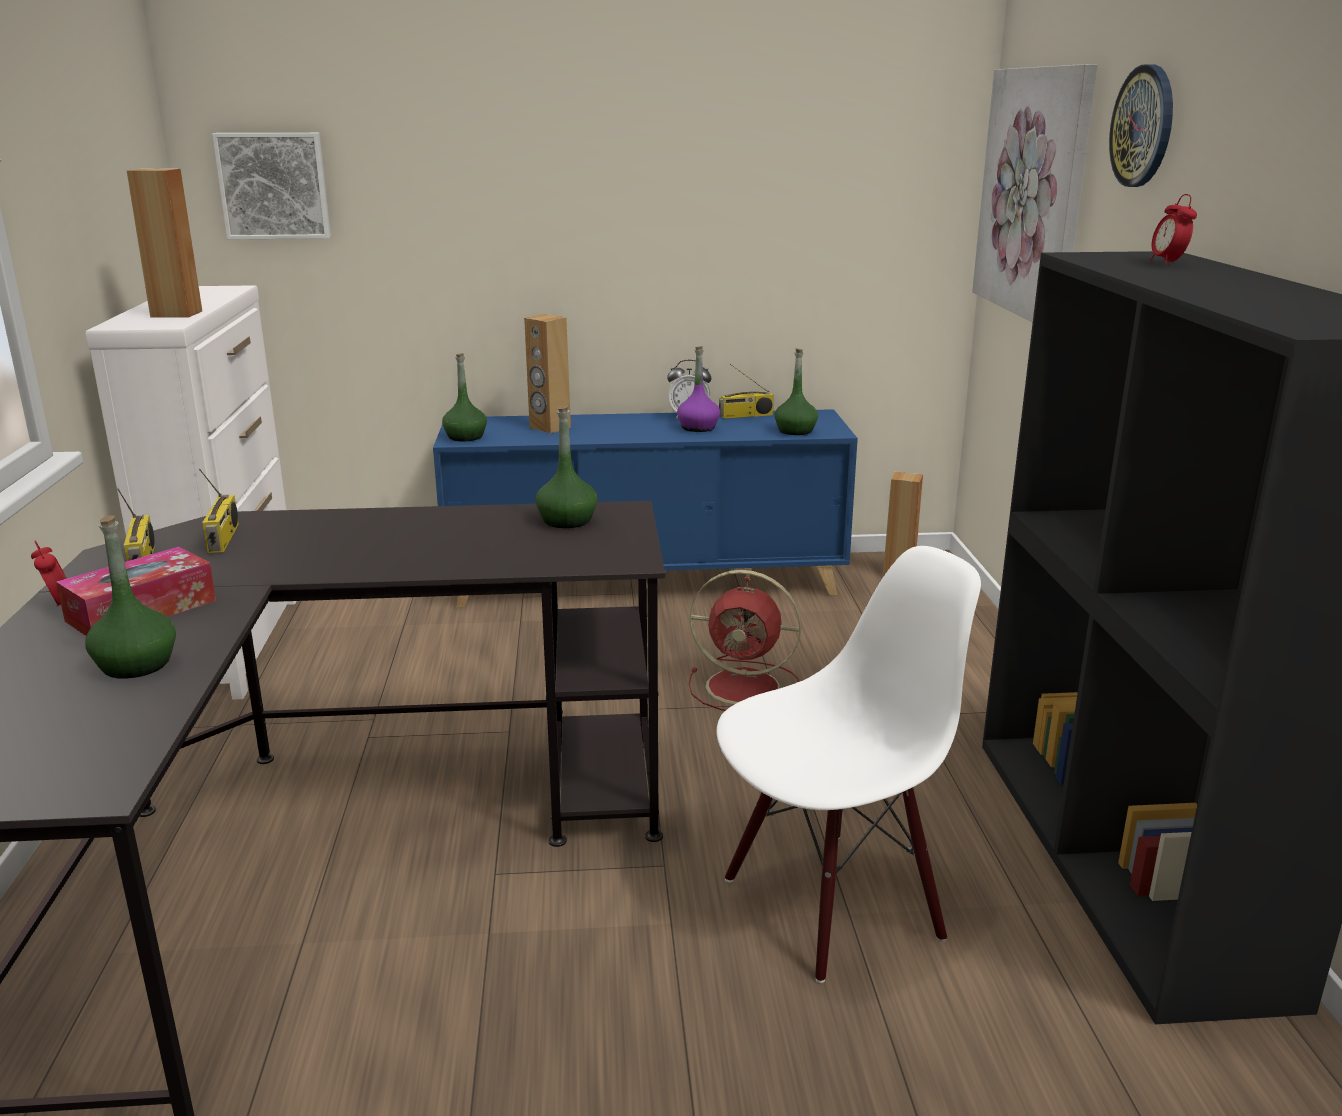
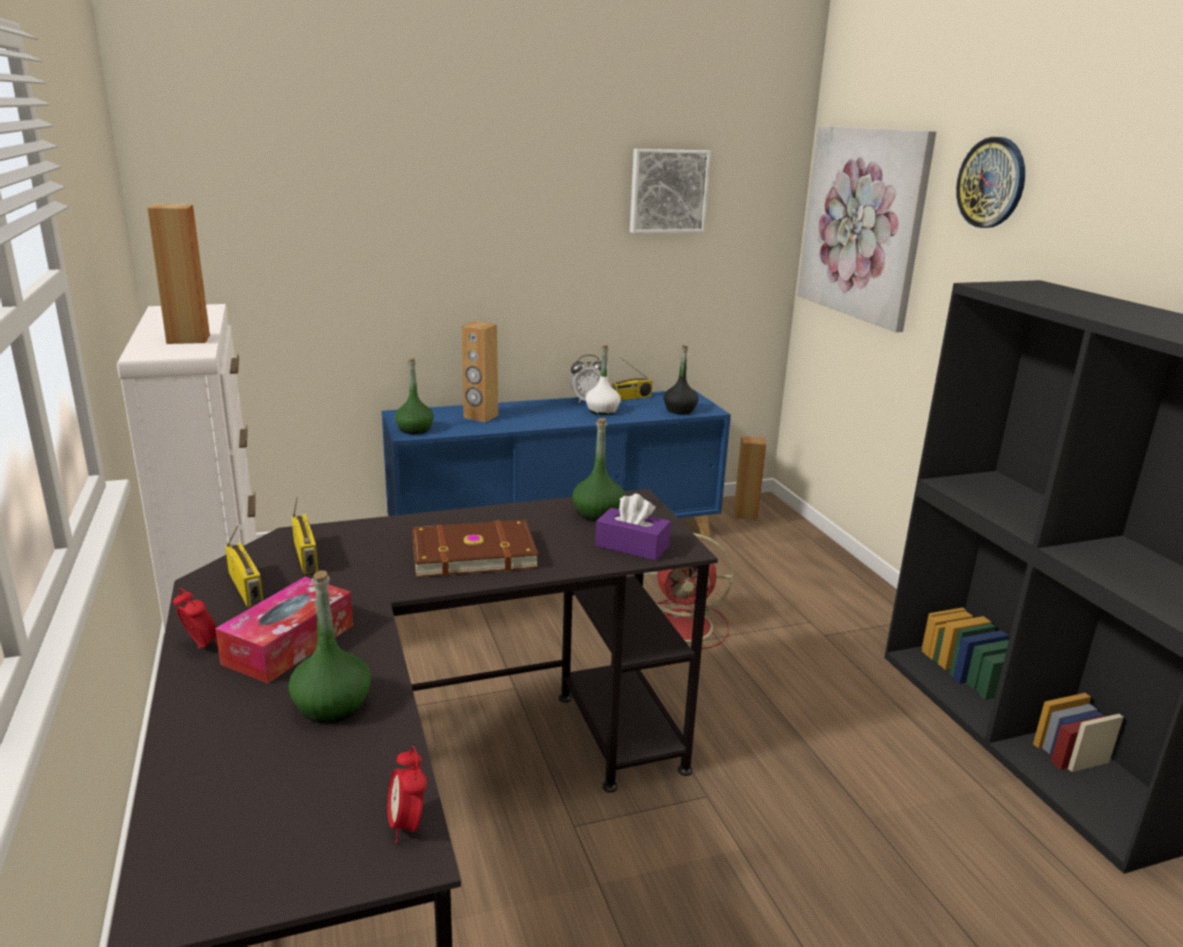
camera: 15 degrees left, 0 degrees up
picture [212,133,331,239] -> picture moved to [630,149,711,233]
purple bottle [677,346,720,432] -> white bottle [585,345,621,415]
white chair [716,546,981,983] -> none
green bottle [774,348,818,435] -> black bottle [663,345,699,414]
alarm clock [1150,194,1197,265] -> alarm clock moved to [387,746,427,843]
none -> brown book [412,520,538,577]
none -> purple tissue box [596,494,671,561]

